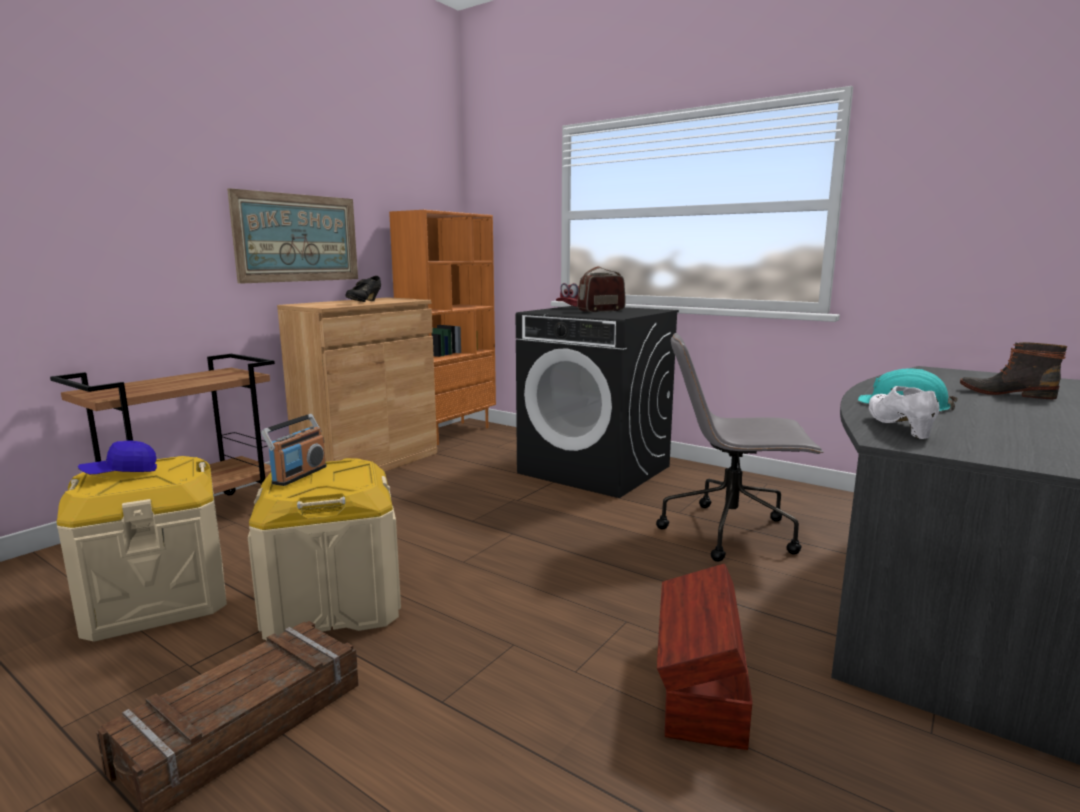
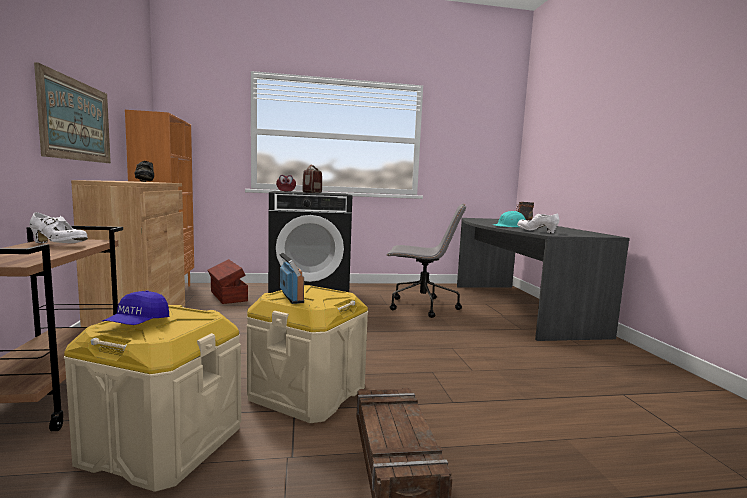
camera: 45 degrees left, 5 degrees down
grey office chair [656,333,824,562] -> grey office chair turned 135 degrees counterclockwise [386,204,466,318]
brown storage box [657,564,753,750] -> brown storage box moved to [207,259,248,304]
none -> white shoe [29,212,88,243]

